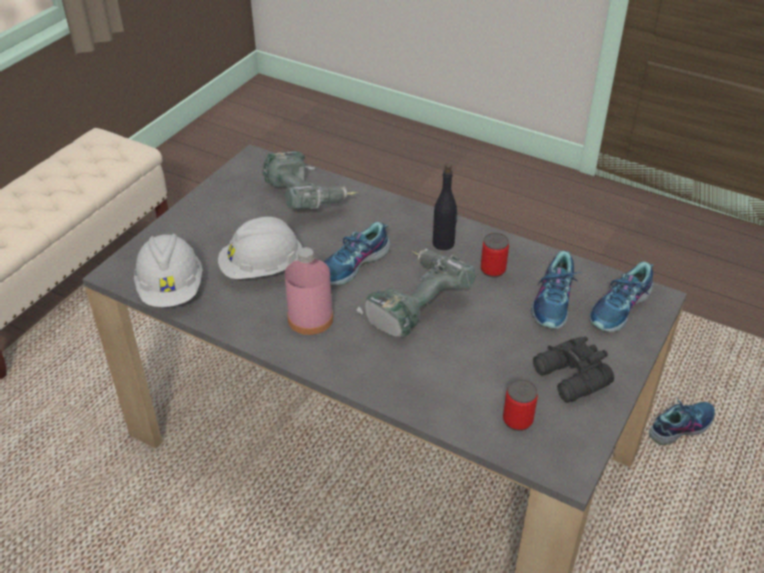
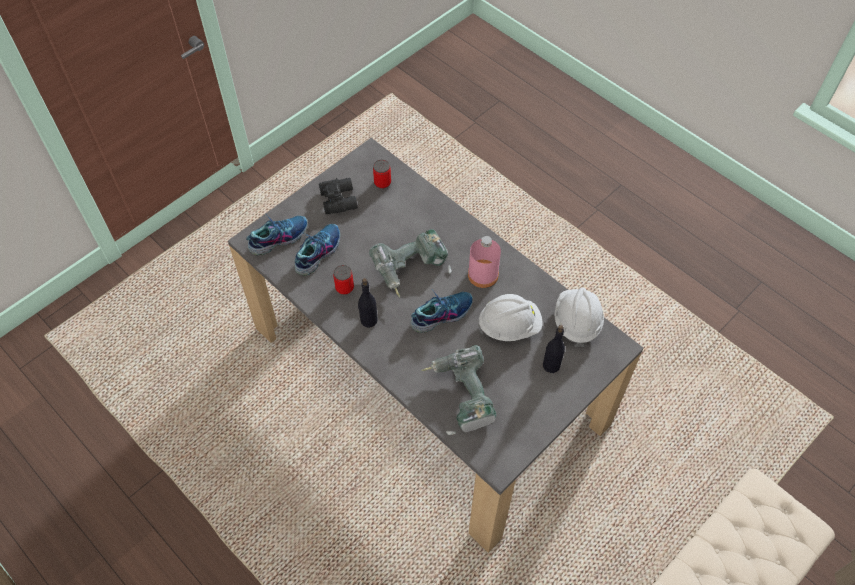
camera: 165 degrees left, 15 degrees up
shoe [649,395,715,445] -> none
none -> black bottle [543,325,565,373]

